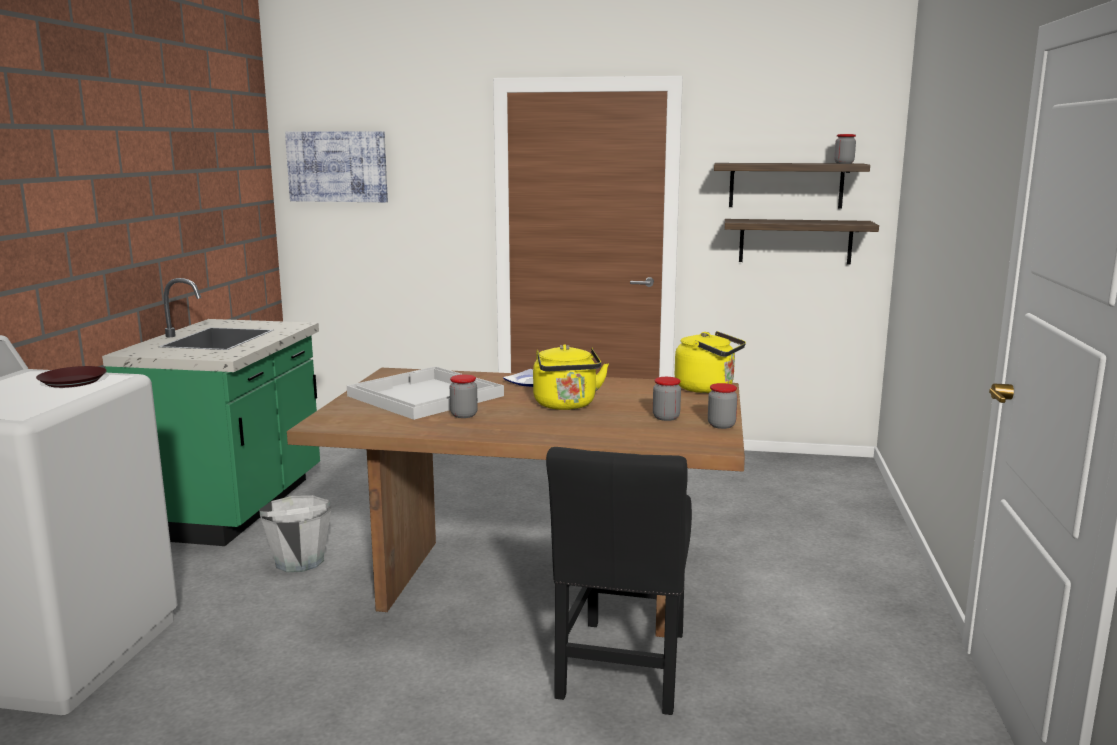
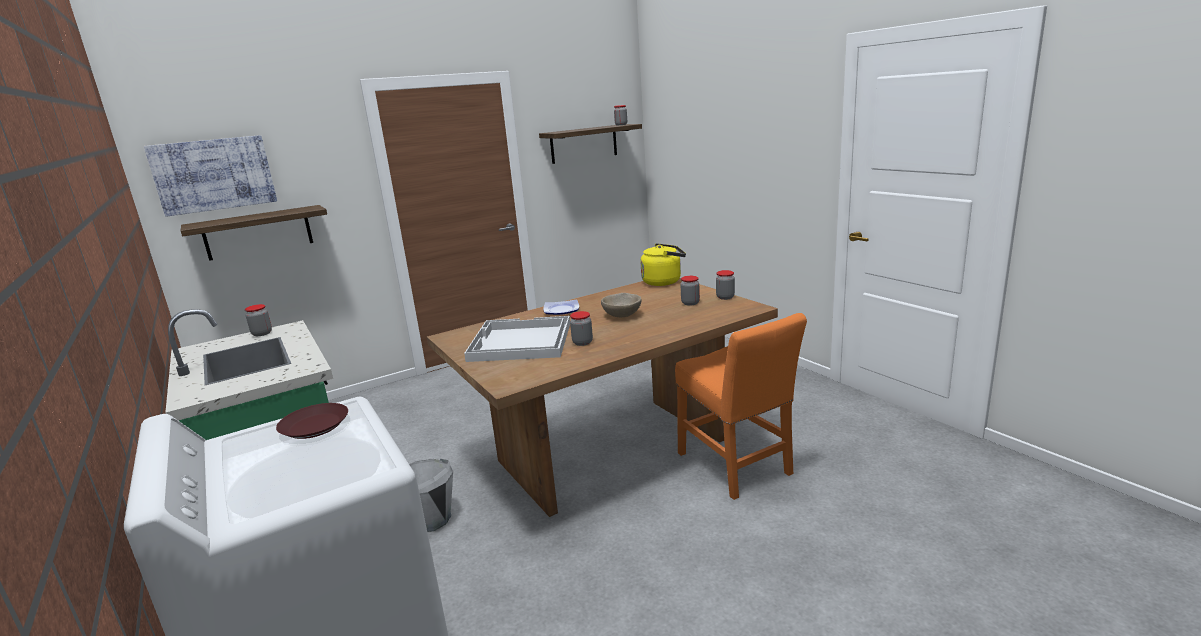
camera: 40 degrees left, 5 degrees up
yellow kettle [533,344,609,410] -> beige bowl [601,293,642,317]
black chair [546,447,692,715] -> orange chair [675,313,807,500]
shelf [724,219,879,264] -> shelf moved to [181,205,327,261]
none -> jar [245,304,272,336]

